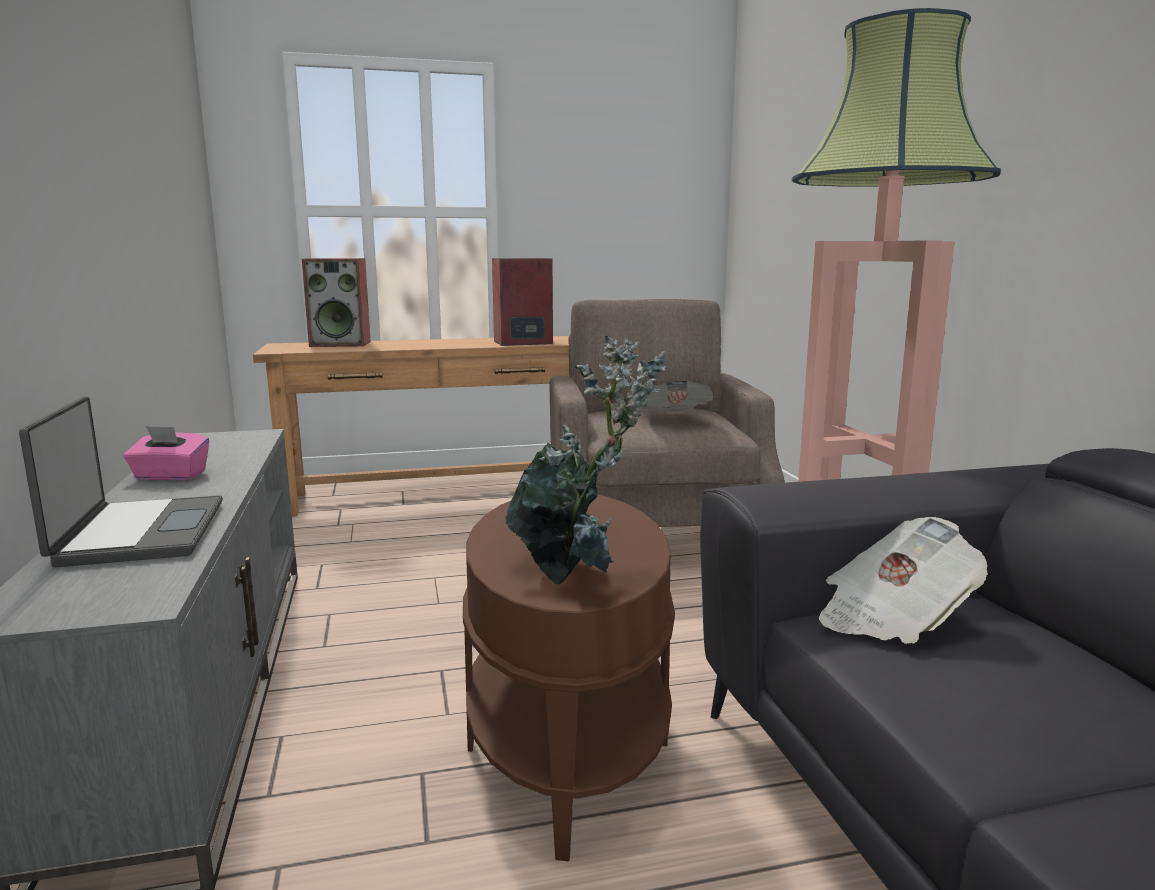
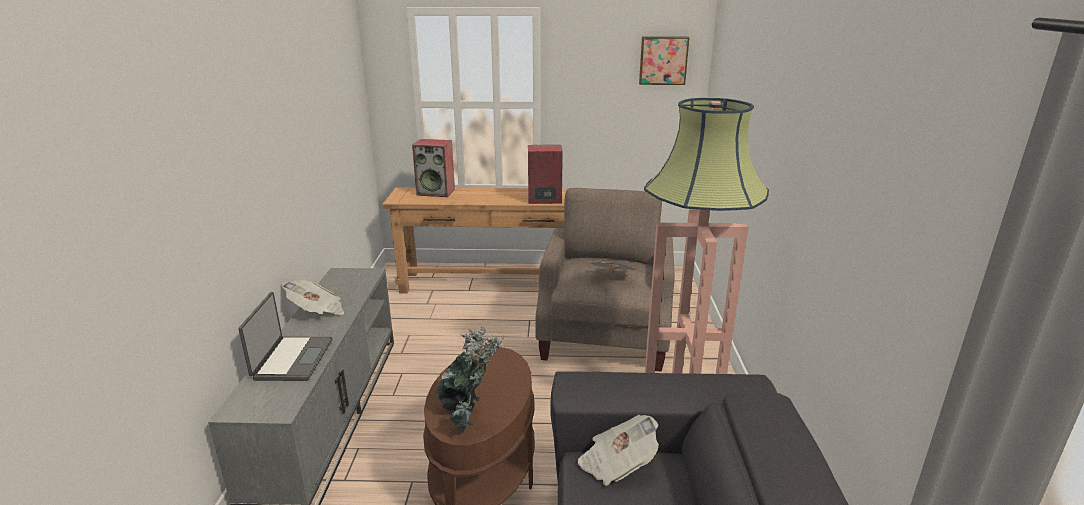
camera: 15 degrees right, 10 degrees up
pink tissue box [124,426,209,480] -> newspaper [282,280,344,315]
none -> picture [639,36,690,85]

